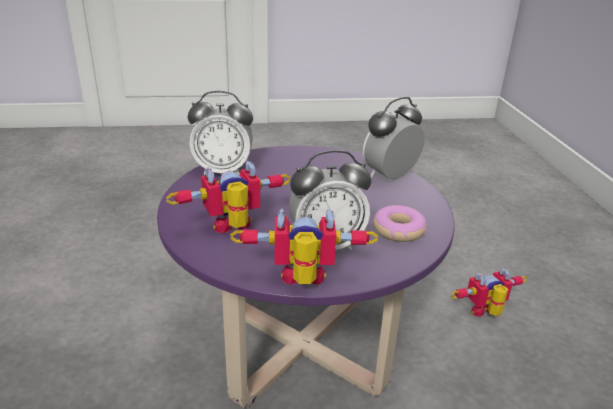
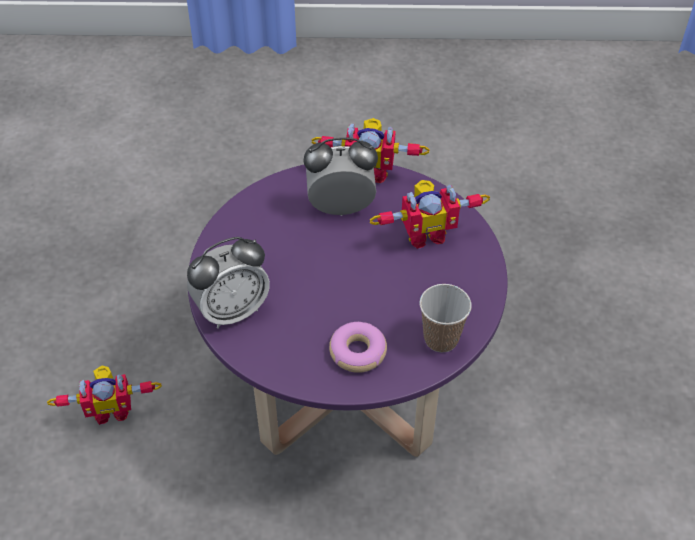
camera: 170 degrees left, 20 degrees up
alarm clock [188,91,253,175] -> cup [420,284,472,353]
donut [373,205,427,242] -> donut moved to [329,322,387,373]

